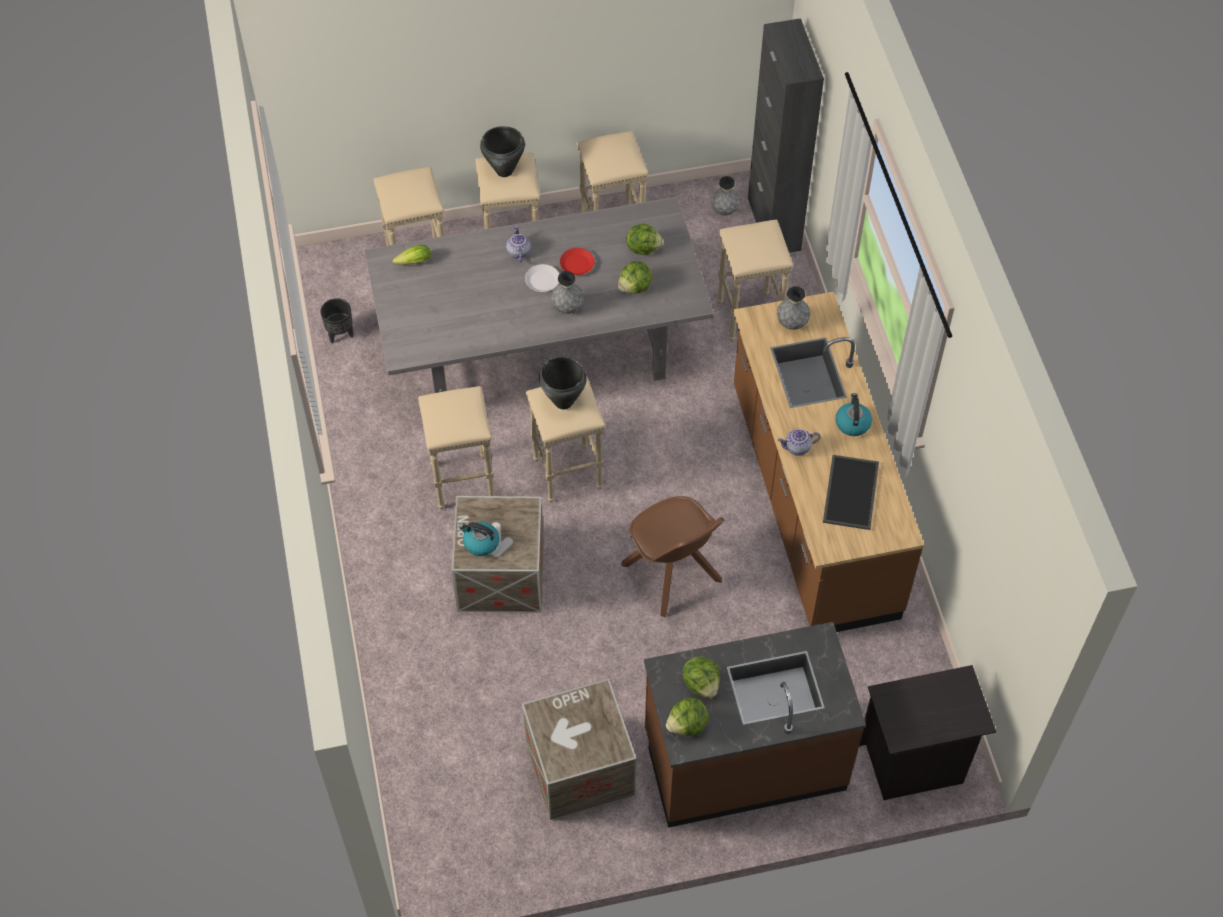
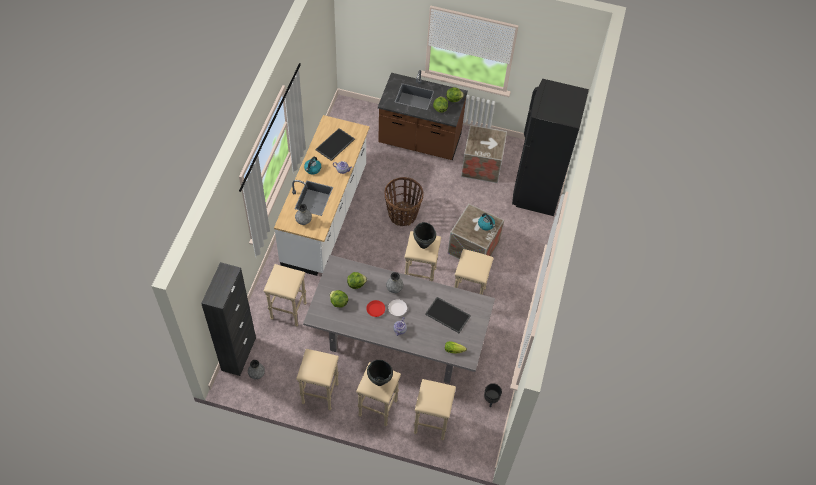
camera: 155 degrees left, 0 degrees up
brown chair [622,496,725,618] -> basket [385,177,424,226]
brown counter [734,292,924,632] -> white counter [274,115,370,276]
black nightstand [859,665,996,800] -> none
none -> tray [425,297,471,333]
none -> black fridge [512,79,589,216]

